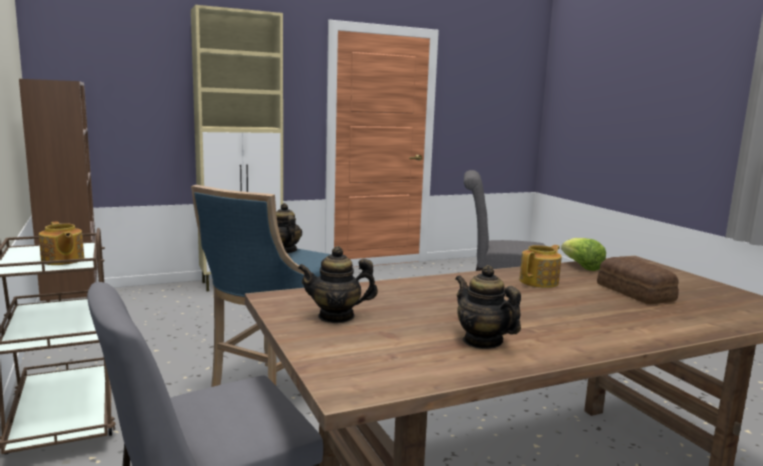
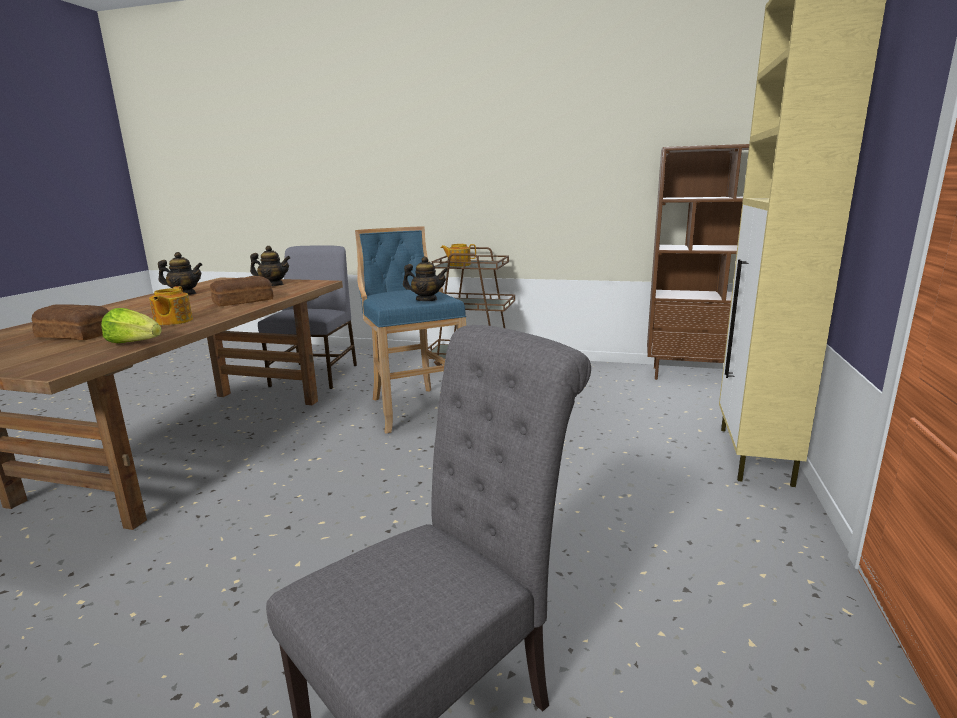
camera: 130 degrees right, 5 degrees up
teapot [298,246,378,323] -> teapot turned 60 degrees clockwise [250,246,290,286]
none -> bread [210,276,273,306]

